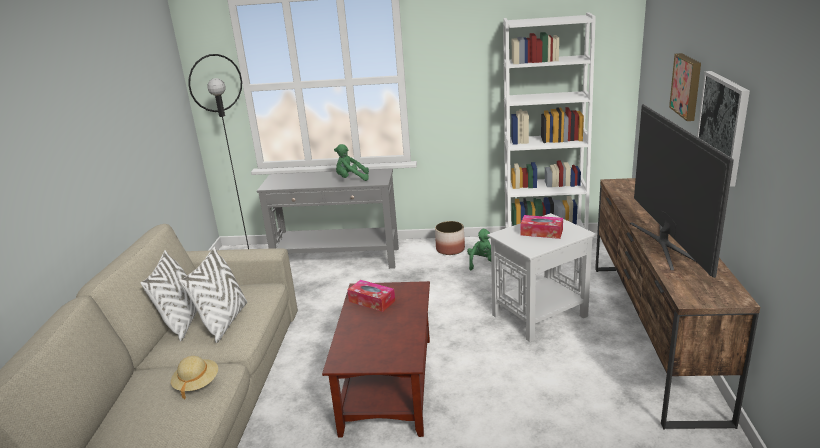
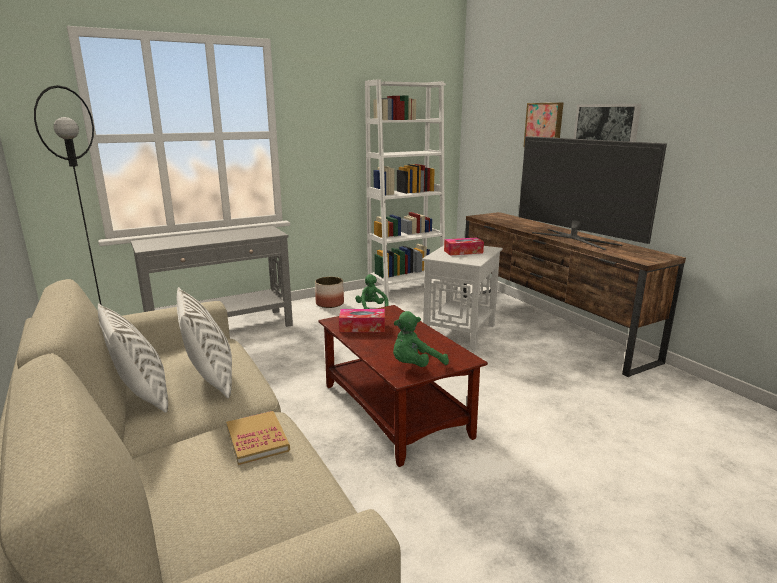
camera: 35 degrees left, 5 degrees down
beige hat [171,356,218,399] -> book [226,411,290,465]
green plush toy [334,144,369,181] -> green plush toy moved to [393,311,449,367]

